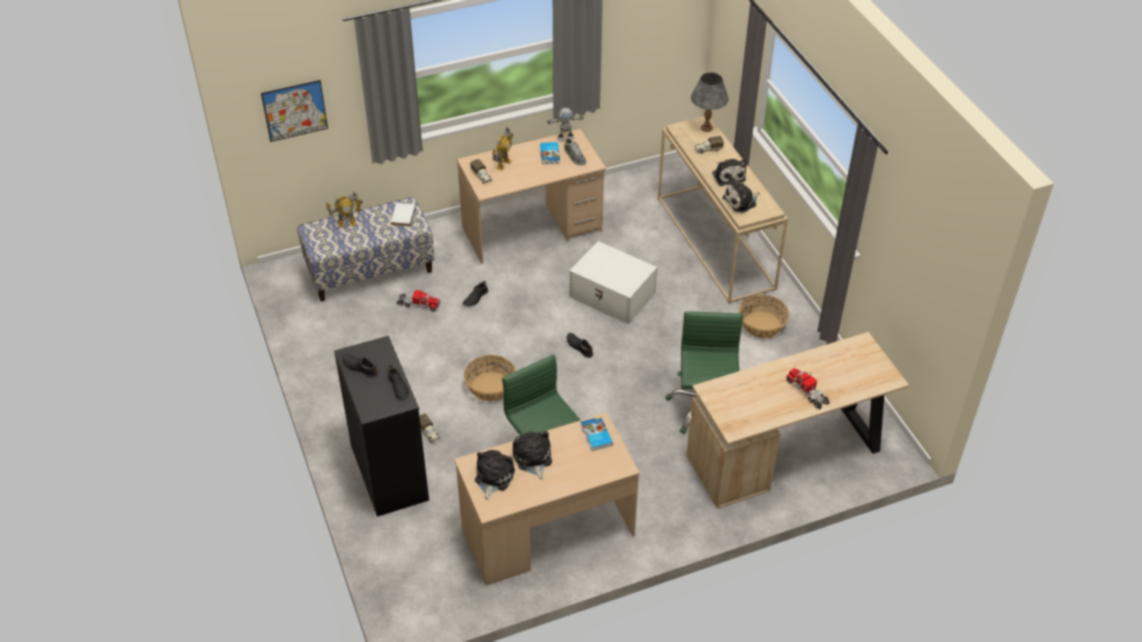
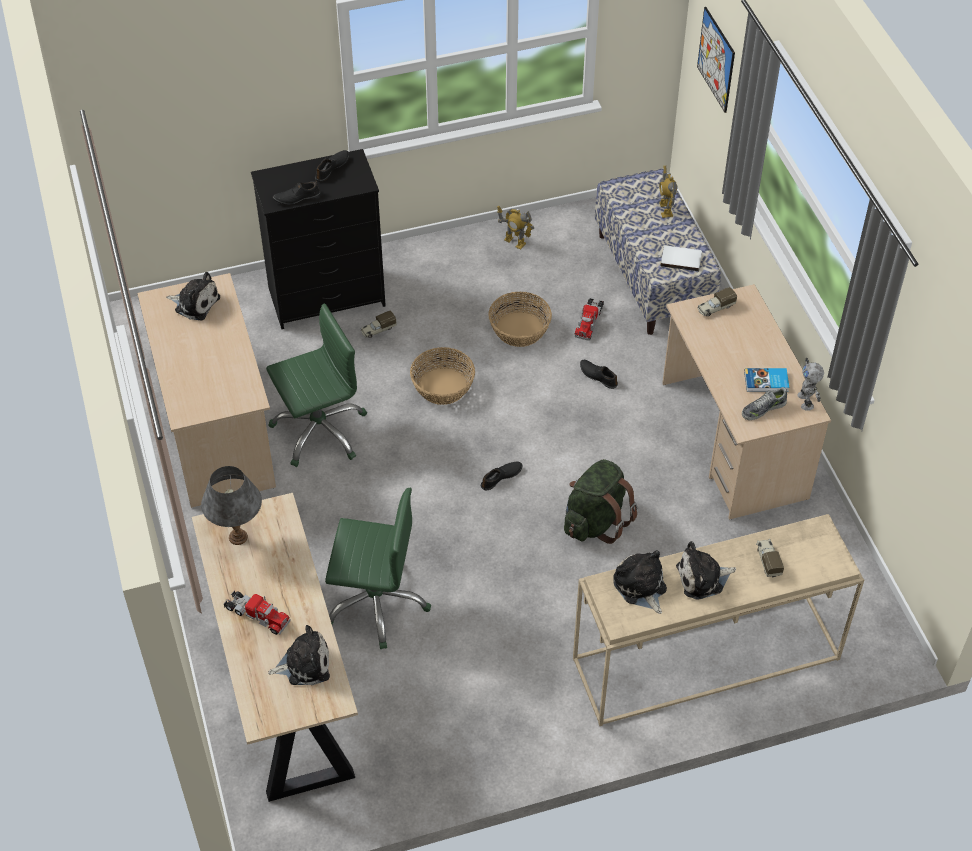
camera: 95 degrees right, 5 degrees up
toy robot [492,127,513,170] -> toy robot moved to [497,206,534,250]
plush toy [513,431,552,480] -> plush toy moved to [268,625,330,685]
white storage box [569,241,657,325] -> green backpack [564,459,638,544]
book [581,417,613,451] -> none
grey table lamp [691,72,729,132] -> grey table lamp moved to [201,466,262,545]
basket [739,295,790,338] -> basket moved to [489,292,552,347]
toy truck [786,368,830,410] -> toy truck turned 60 degrees clockwise [224,590,291,635]

